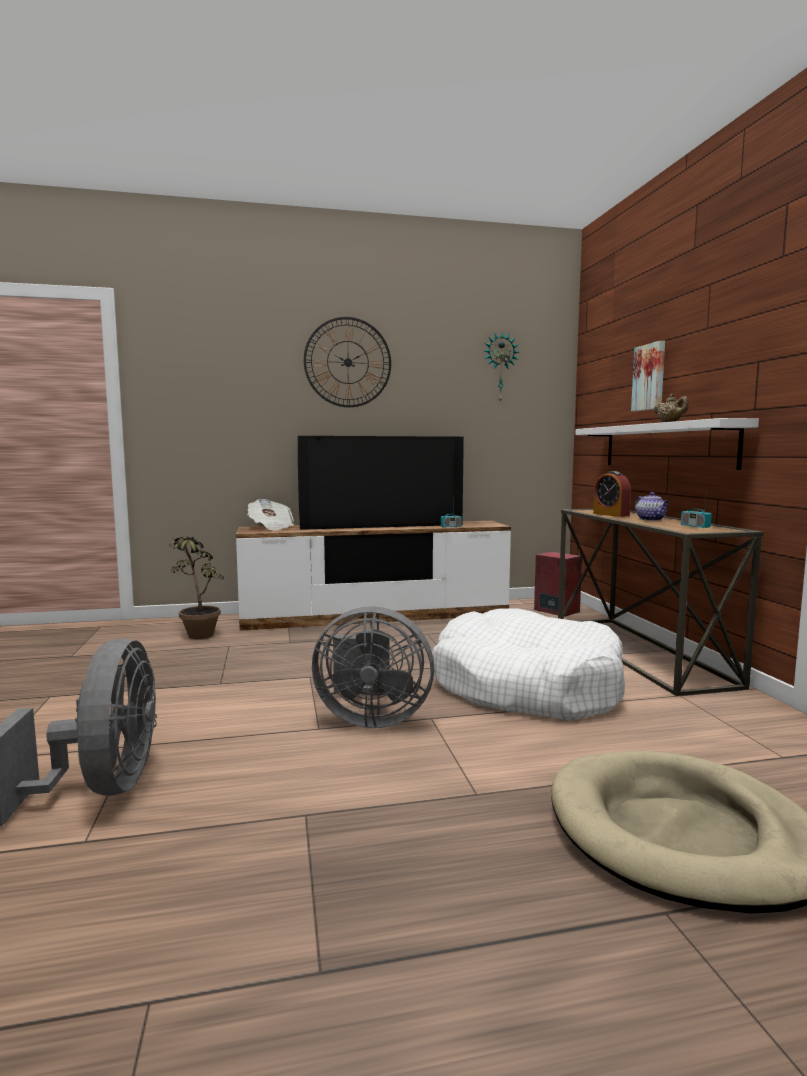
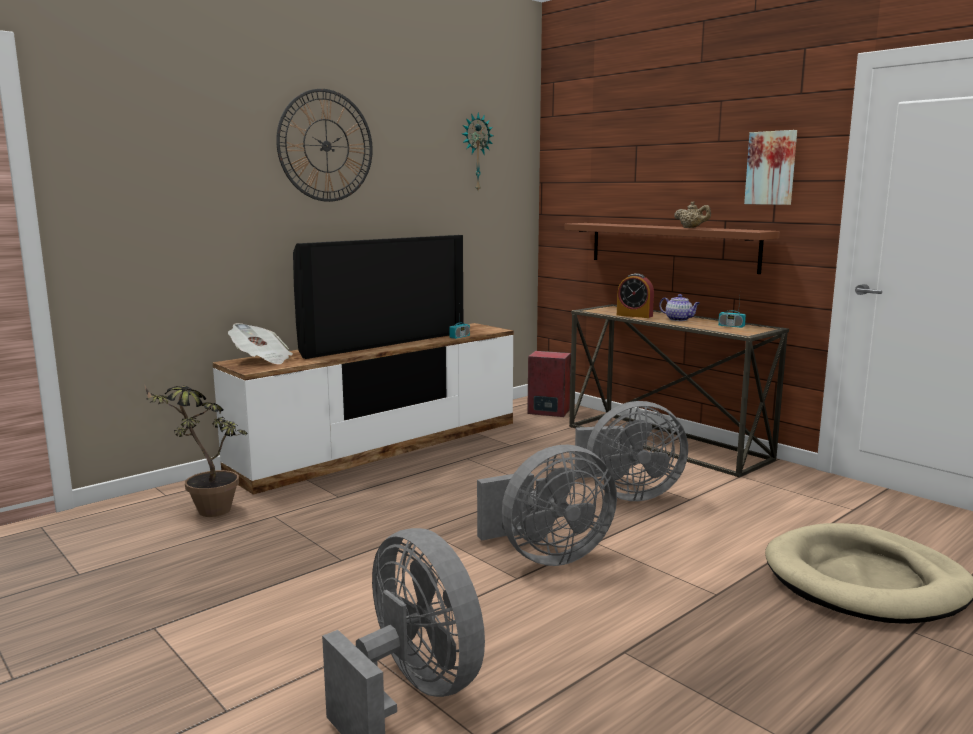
camera: 30 degrees left, 5 degrees up
white dog bed [432,609,625,721] -> grey fan [575,401,688,501]
white shelf [575,418,759,470] -> brown shelf [564,223,780,274]
picture [631,341,665,411] -> picture moved to [744,130,797,205]

